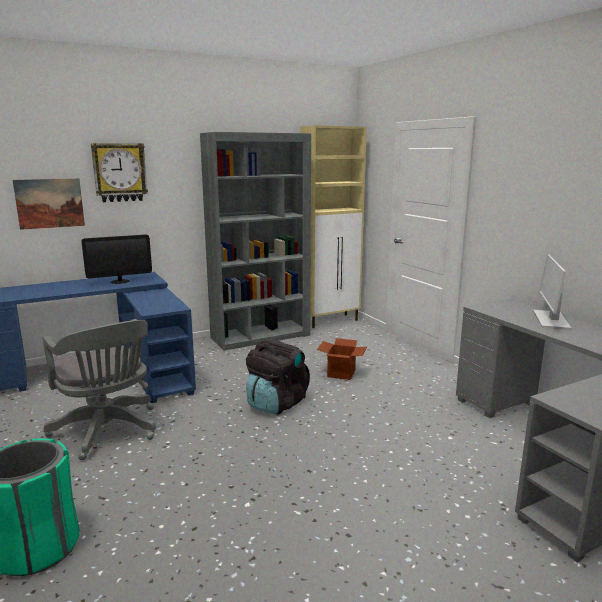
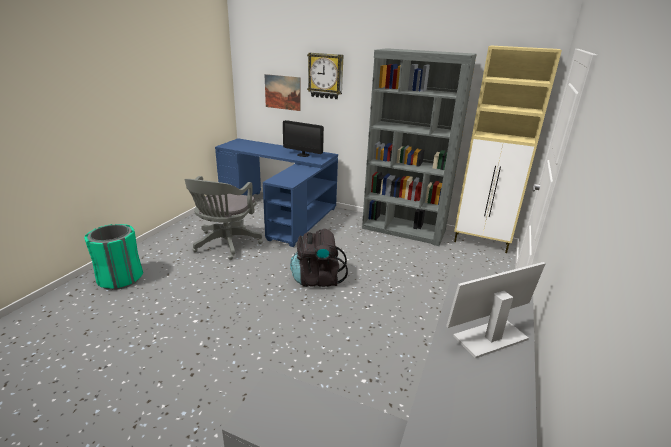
camera: 50 degrees right, 10 degrees up
cardboard box [317,338,367,380] -> none

